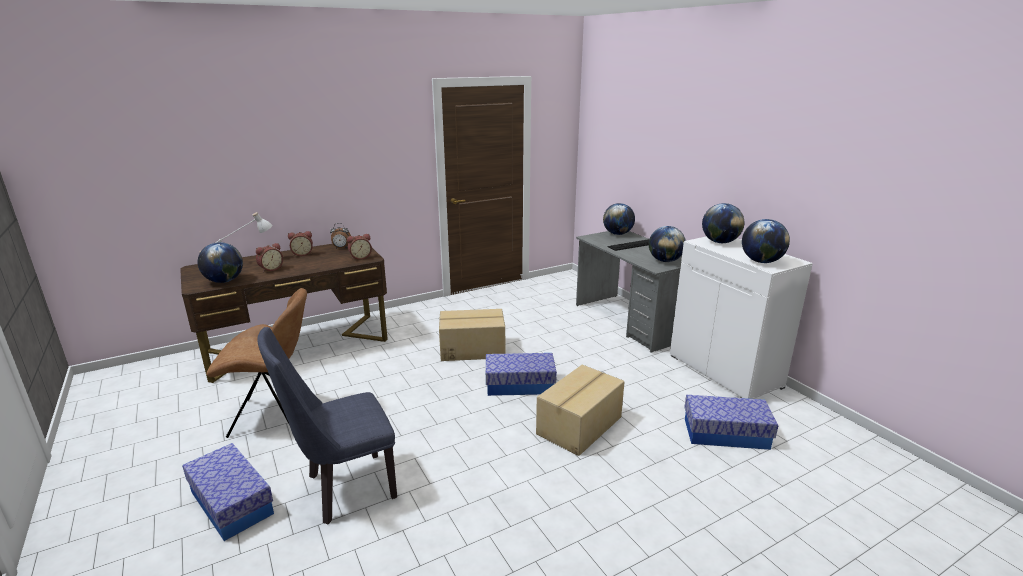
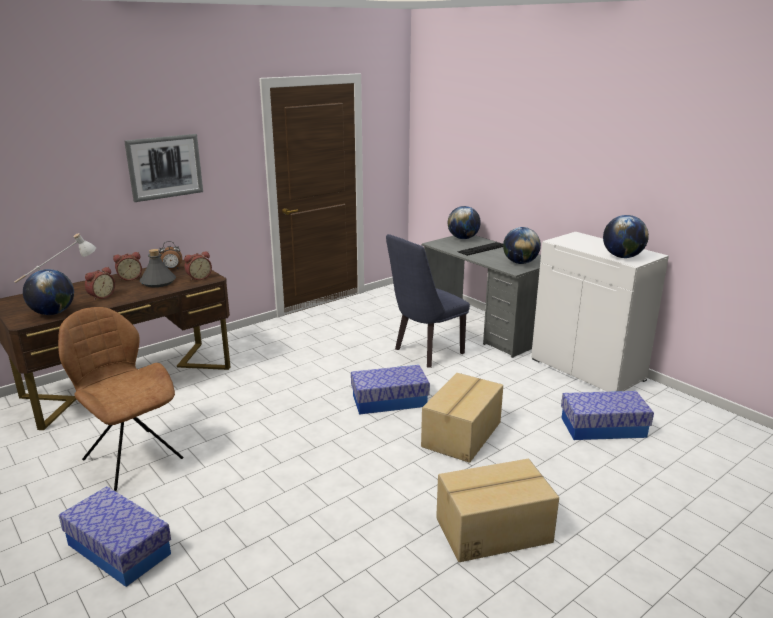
camera: 10 degrees left, 0 degrees up
brown chair [207,288,307,438] -> brown chair turned 120 degrees counterclockwise [58,307,184,491]
blue chair [257,327,397,524] -> blue chair moved to [386,234,470,368]
cardboard box [439,309,505,361] -> cardboard box moved to [436,459,559,562]
globe [702,203,745,243] -> none
none -> picture [124,134,203,202]
none -> grey bottle [140,249,176,287]

